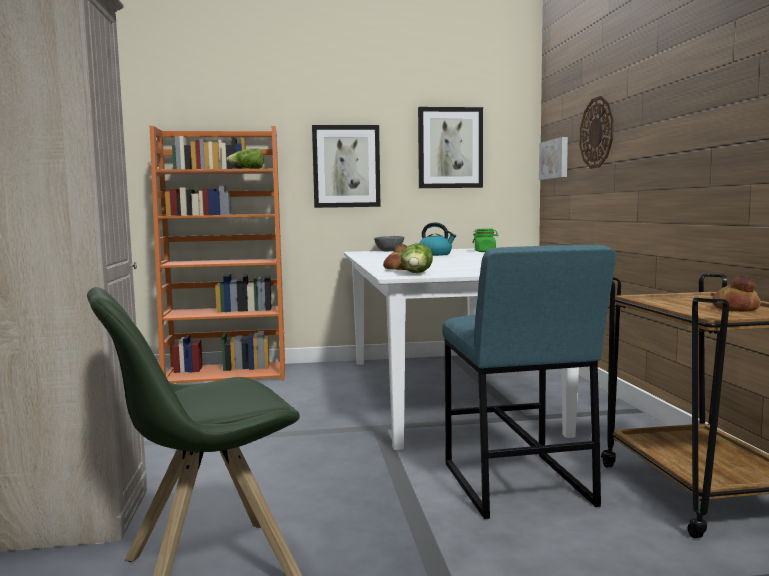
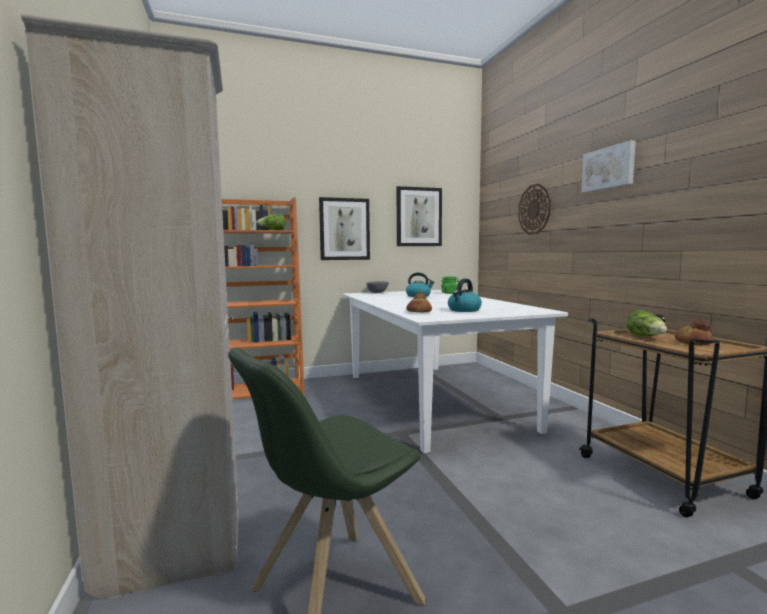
camera: 10 degrees left, 0 degrees up
lettuce [401,243,433,273] -> lettuce moved to [626,310,667,336]
blue stool [442,245,616,519] -> none
picture [539,137,568,180] -> picture moved to [581,140,636,192]
none -> kettle [448,279,482,312]

